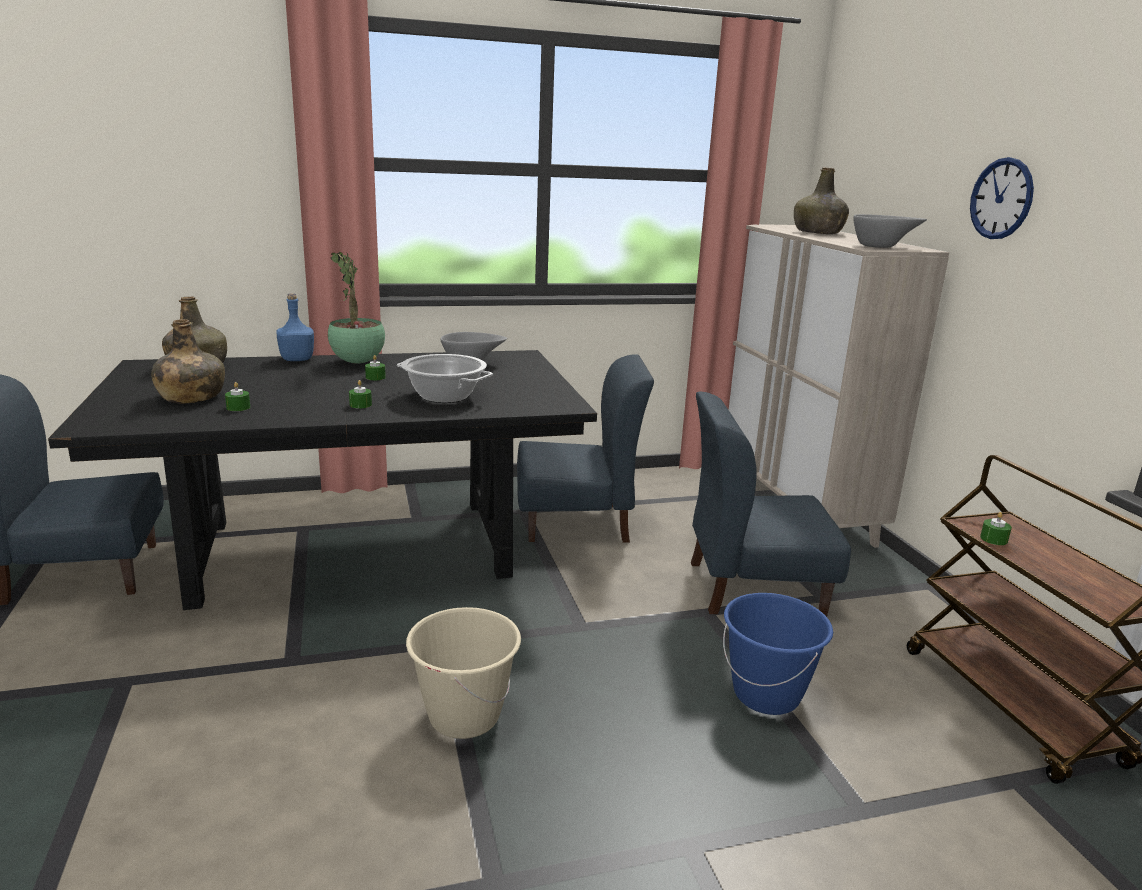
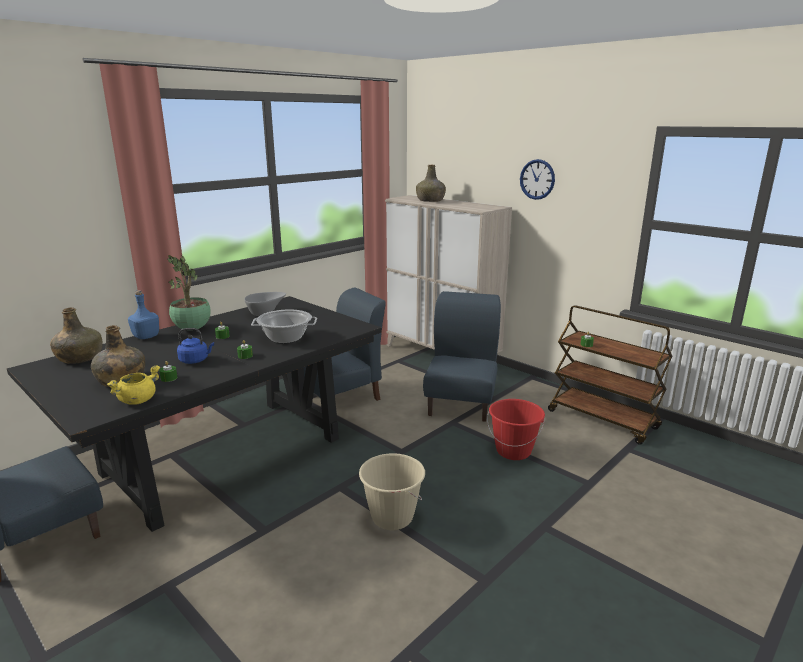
camera: 30 degrees left, 0 degrees up
blue chair [691,392,851,617] -> blue chair turned 135 degrees clockwise [423,291,501,422]
blue bucket [723,593,833,715] -> red bucket [487,399,545,460]
grey bowl [853,214,927,248] -> none
none -> yellow cooking pot [107,365,160,405]
none -> blue kettle [177,328,214,364]

